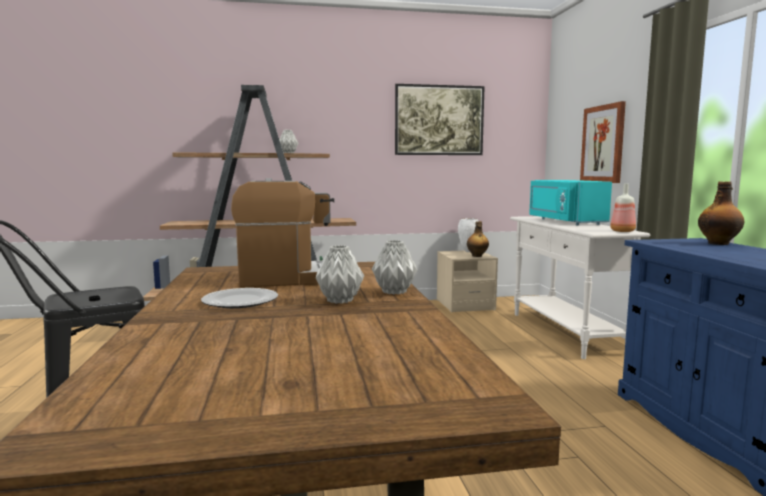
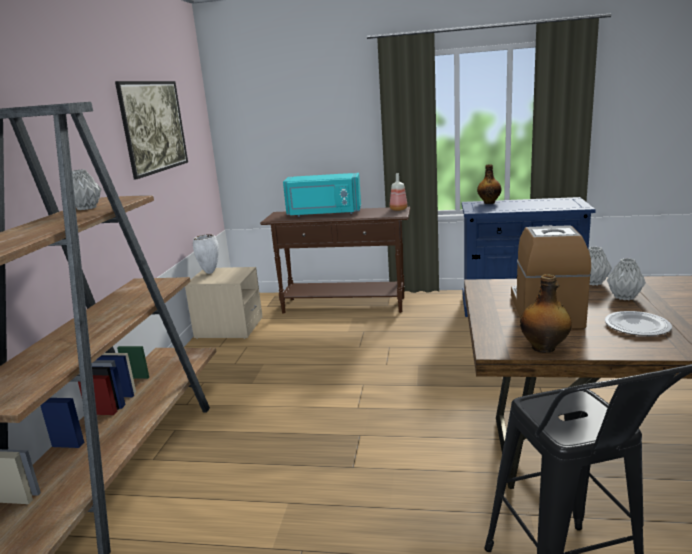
camera: 70 degrees left, 10 degrees up
bottle [467,221,489,257] -> bottle moved to [520,274,572,353]
white console table [510,216,650,359] -> brown console table [260,207,410,314]
picture [580,101,626,183] -> none

